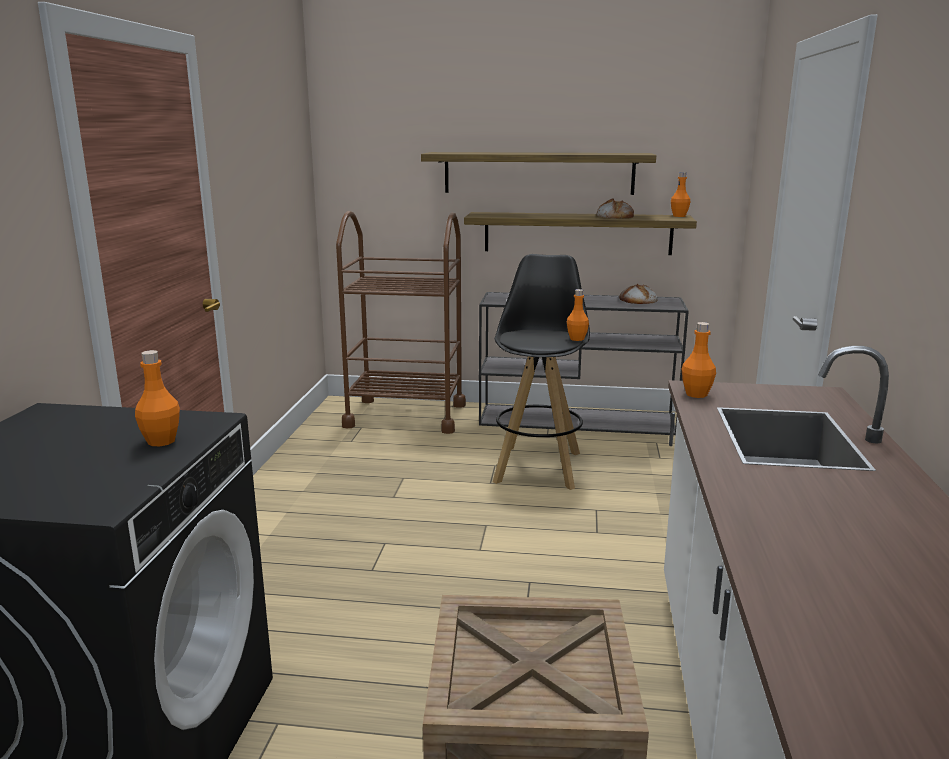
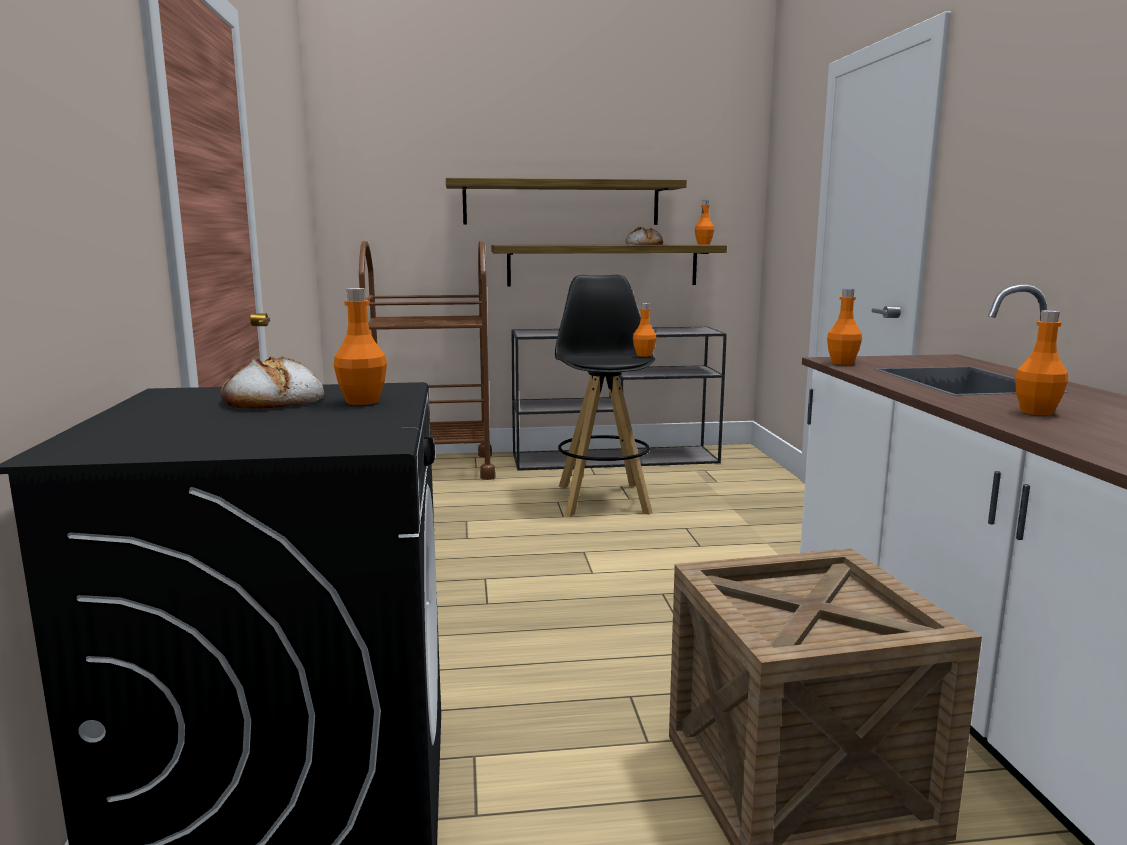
camera: 15 degrees left, 5 degrees down
bread [619,284,658,304] -> bread moved to [220,356,324,409]
none -> orange bottle [1015,310,1068,415]

